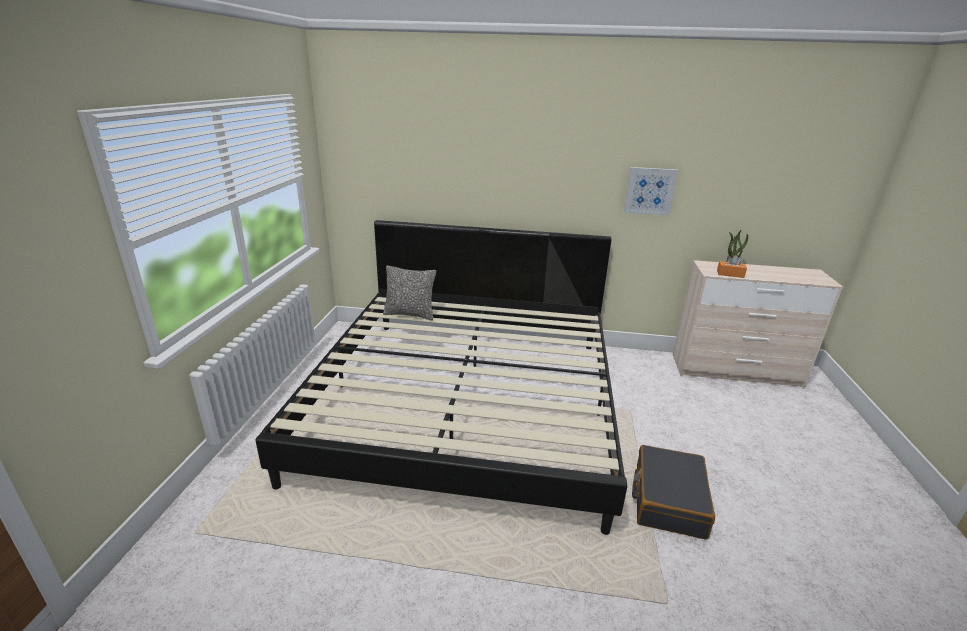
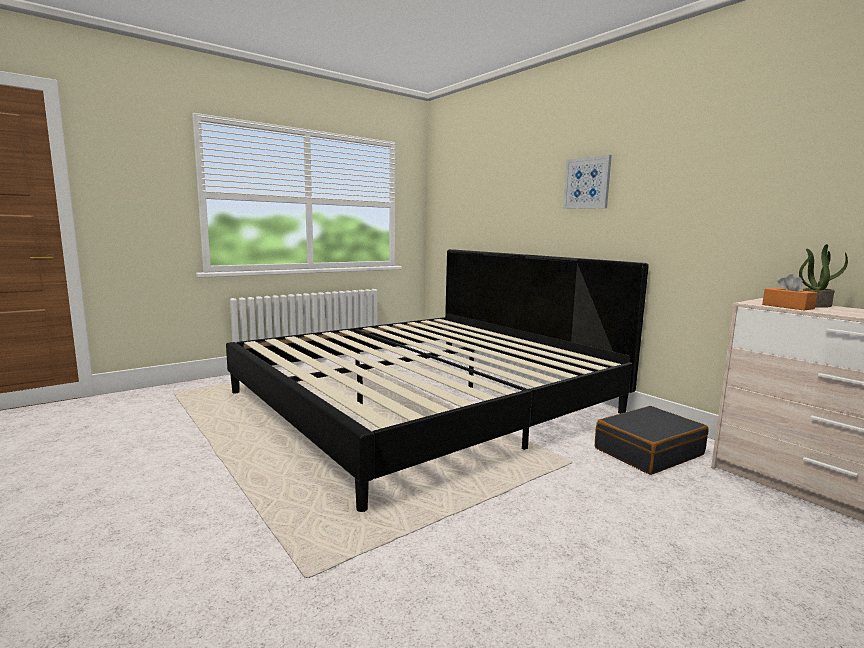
camera: 45 degrees right, 15 degrees down
pillow [383,266,436,320] -> none
picture [624,167,678,216] -> picture moved to [563,155,612,209]
black suitcase [632,445,715,540] -> black suitcase moved to [595,406,709,475]

